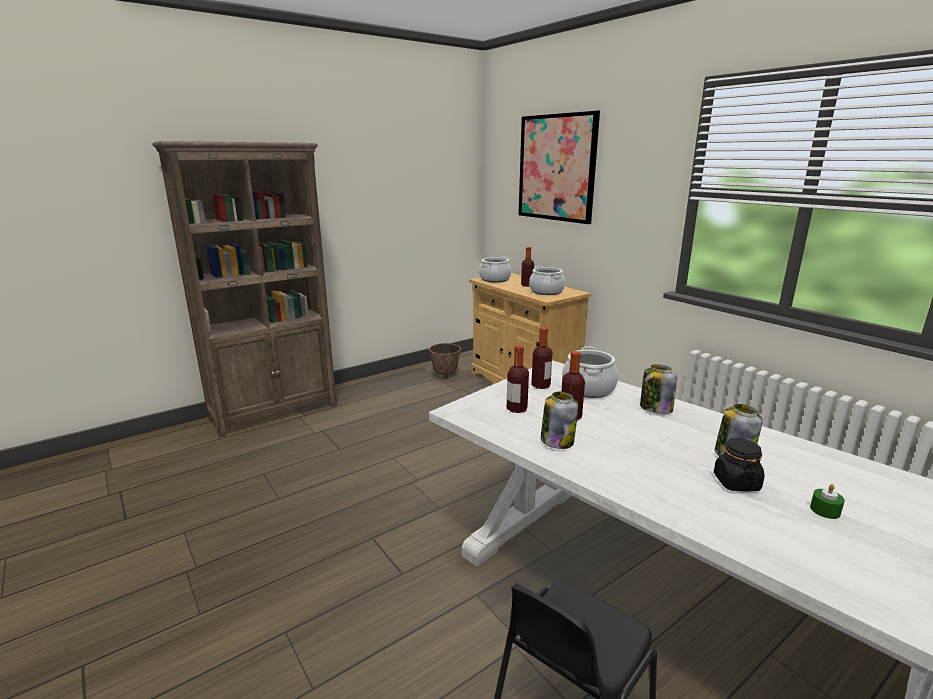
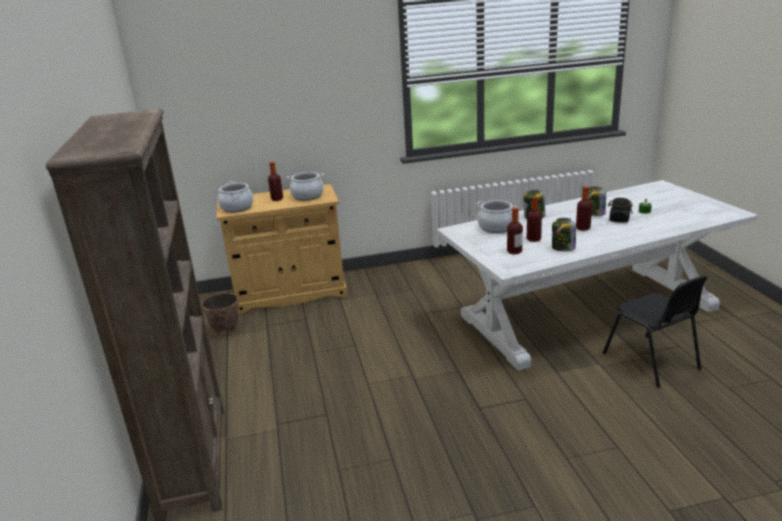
camera: 65 degrees left, 5 degrees up
picture [518,110,600,224] -> none
bottle [531,327,553,389] -> bottle moved to [576,186,592,231]

